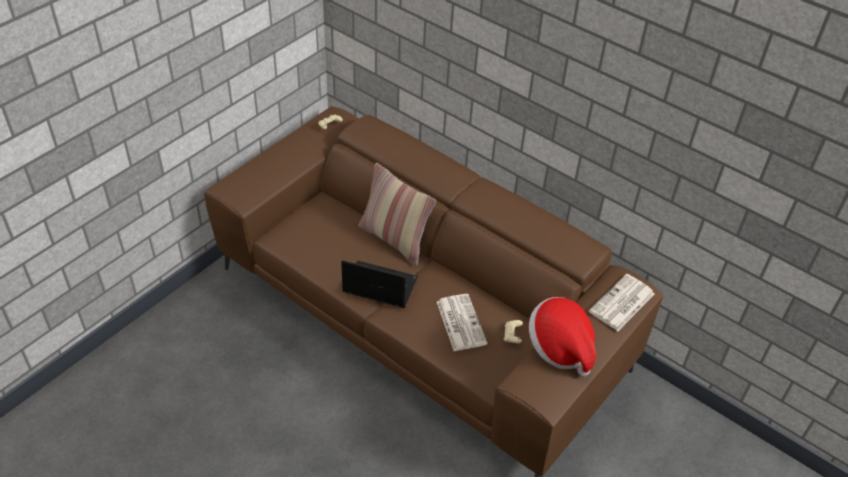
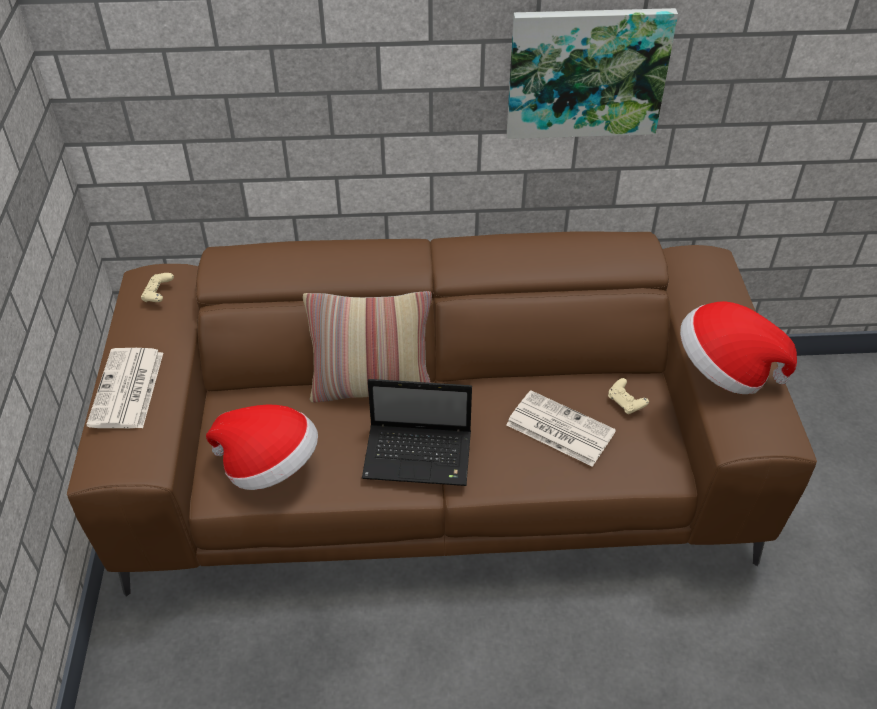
camera: 40 degrees left, 0 degrees up
laptop [341,260,418,308] -> laptop turned 150 degrees counterclockwise [362,379,472,486]
newspaper [589,274,654,331] -> newspaper moved to [86,348,163,428]
none -> hat [206,404,318,490]
none -> picture [507,8,678,139]

